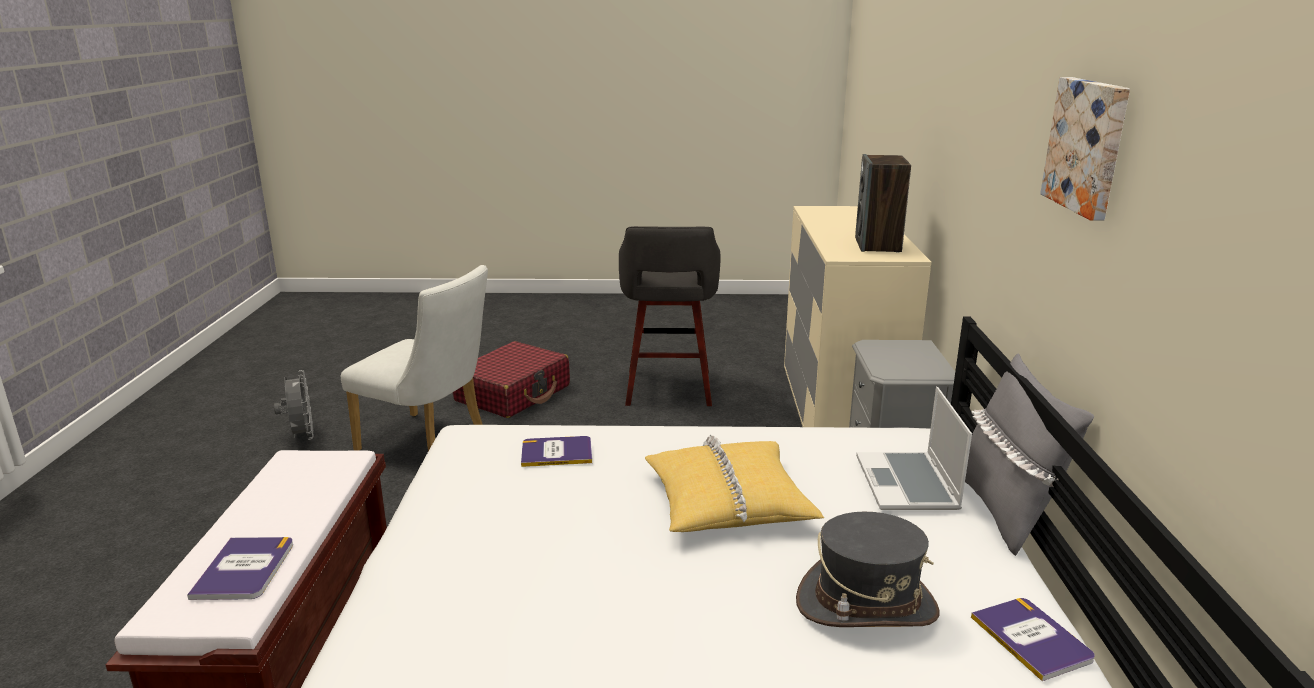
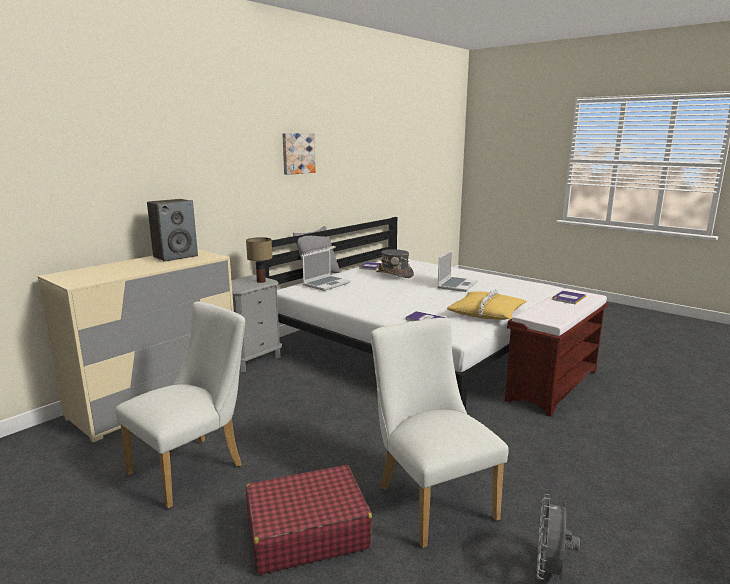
camera: 140 degrees left, 5 degrees down
grey stool [619,226,721,406] -> white chair [115,302,245,509]
yellow pillow [645,435,824,532] -> yellow pillow moved to [447,289,527,320]
none -> table lamp [246,237,272,283]
none -> laptop [438,250,477,292]

